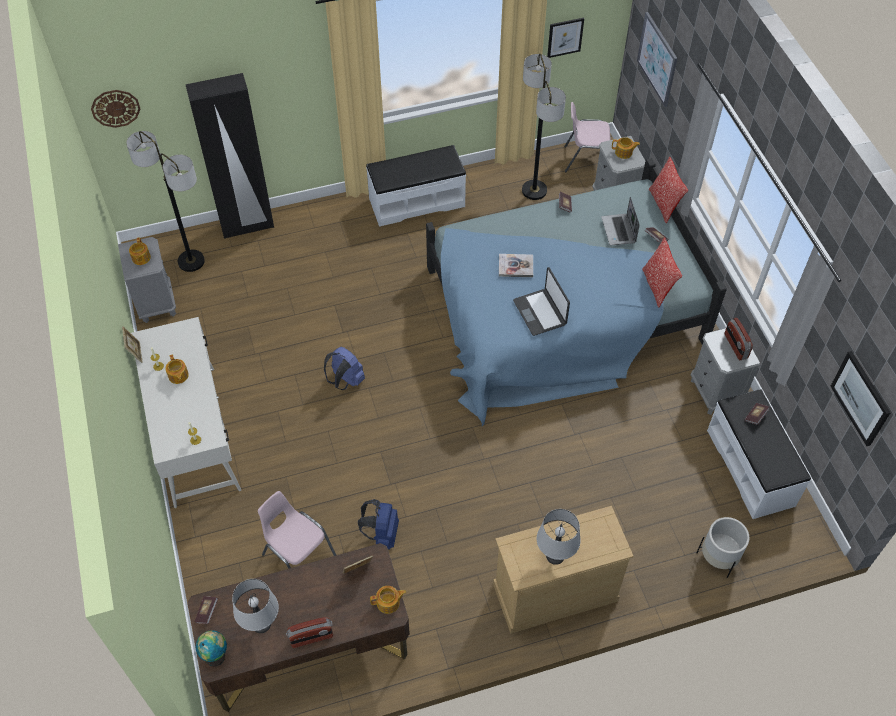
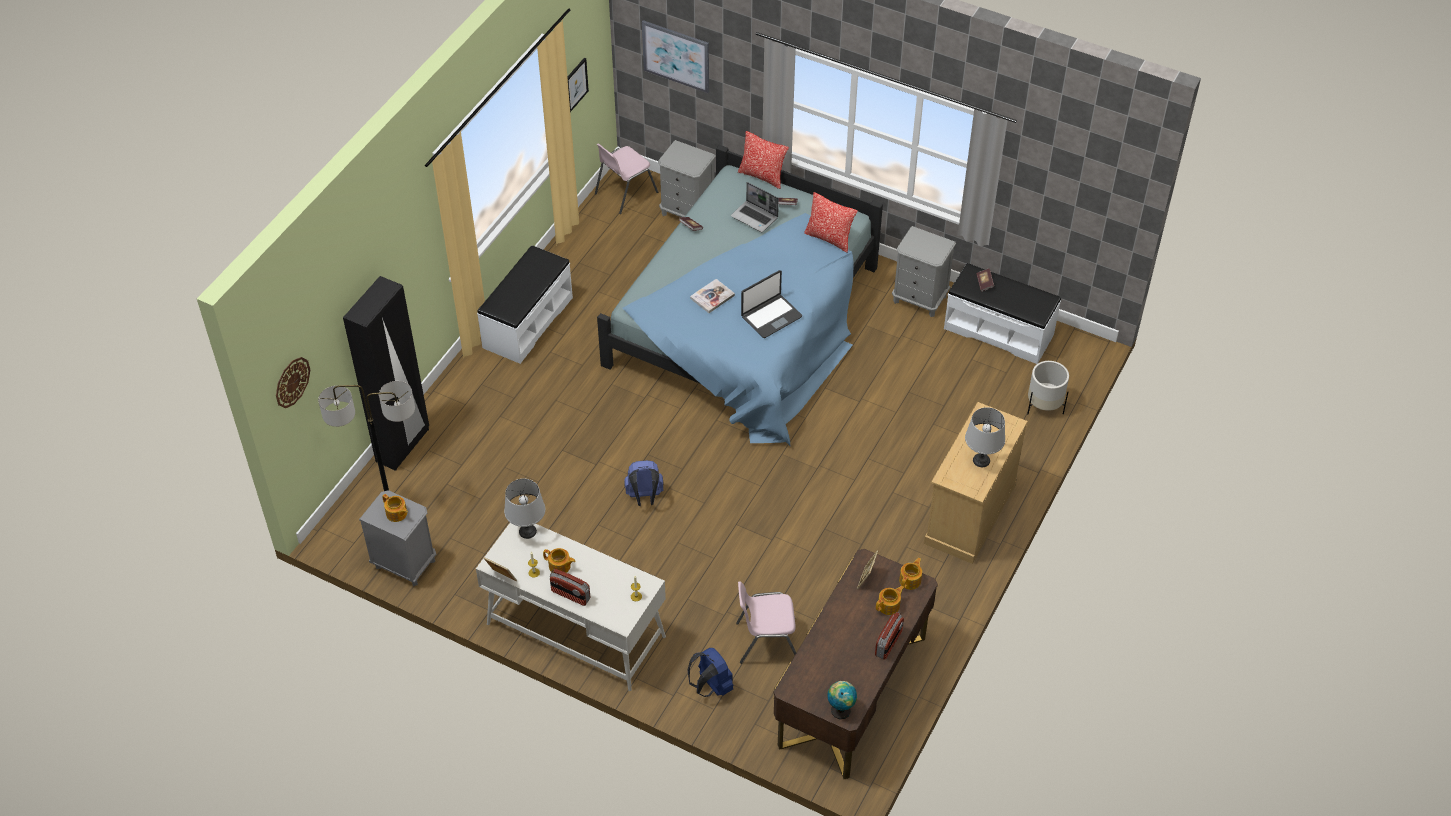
camera: 45 degrees left, 5 degrees down
book [194,596,218,624] -> none
grey table lamp [232,579,279,633] -> grey table lamp moved to [504,479,545,539]
blue backpack [358,499,399,550] -> blue backpack moved to [687,648,733,697]
laptop [513,267,570,336] -> laptop turned 60 degrees counterclockwise [741,270,802,338]
floor lamp [522,54,566,200] -> none
teapot [612,137,640,159] -> teapot moved to [876,586,904,615]
radio [725,317,753,360] -> radio moved to [550,569,590,606]
picture [830,351,890,446] -> none

